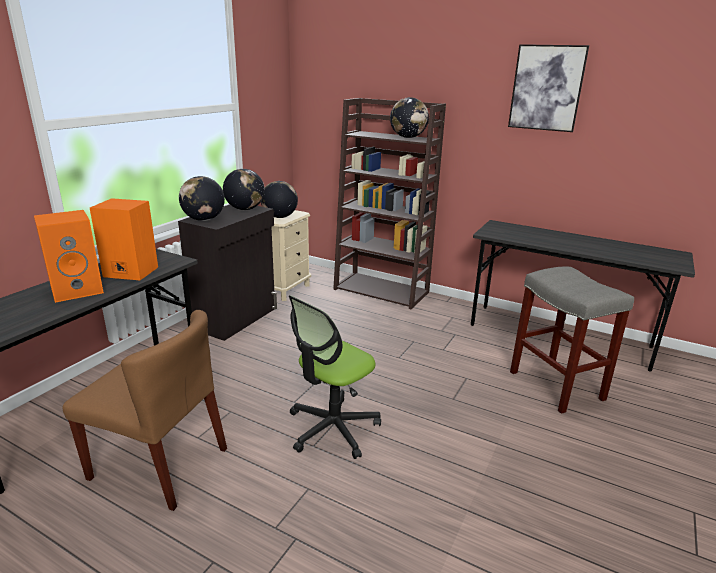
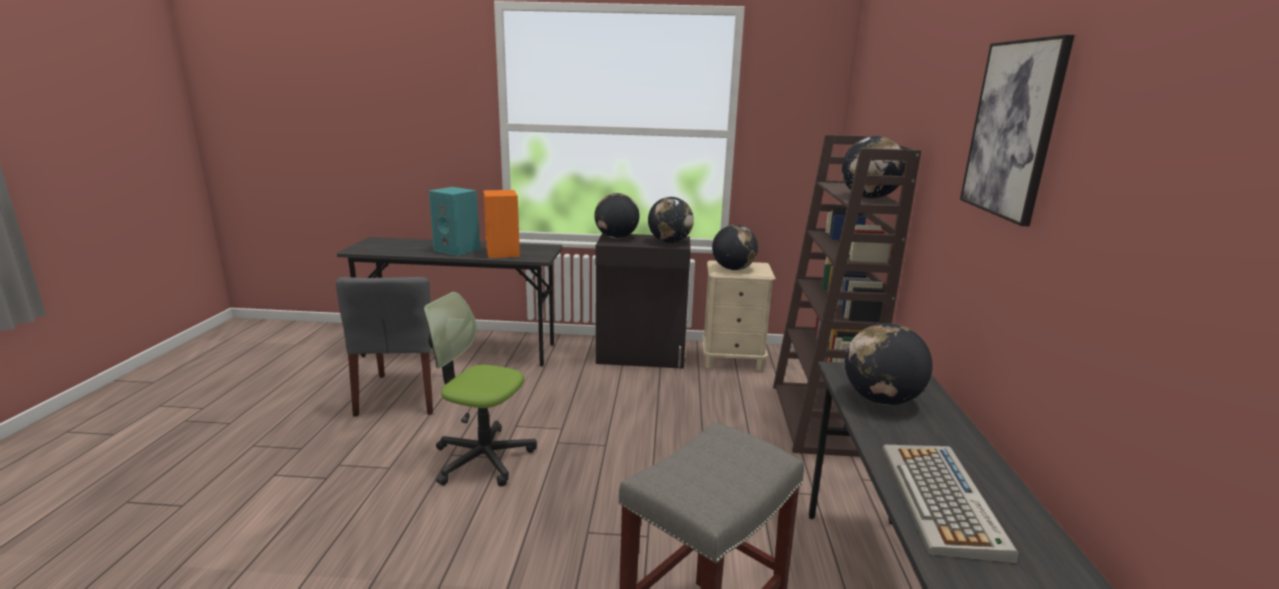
camera: 65 degrees right, 5 degrees down
orange speaker [34,210,104,303] -> turquoise speaker [429,187,480,256]
brown chair [63,310,227,511] -> grey chair [336,277,433,417]
none -> globe [845,323,933,405]
none -> keyboard [882,445,1019,563]

